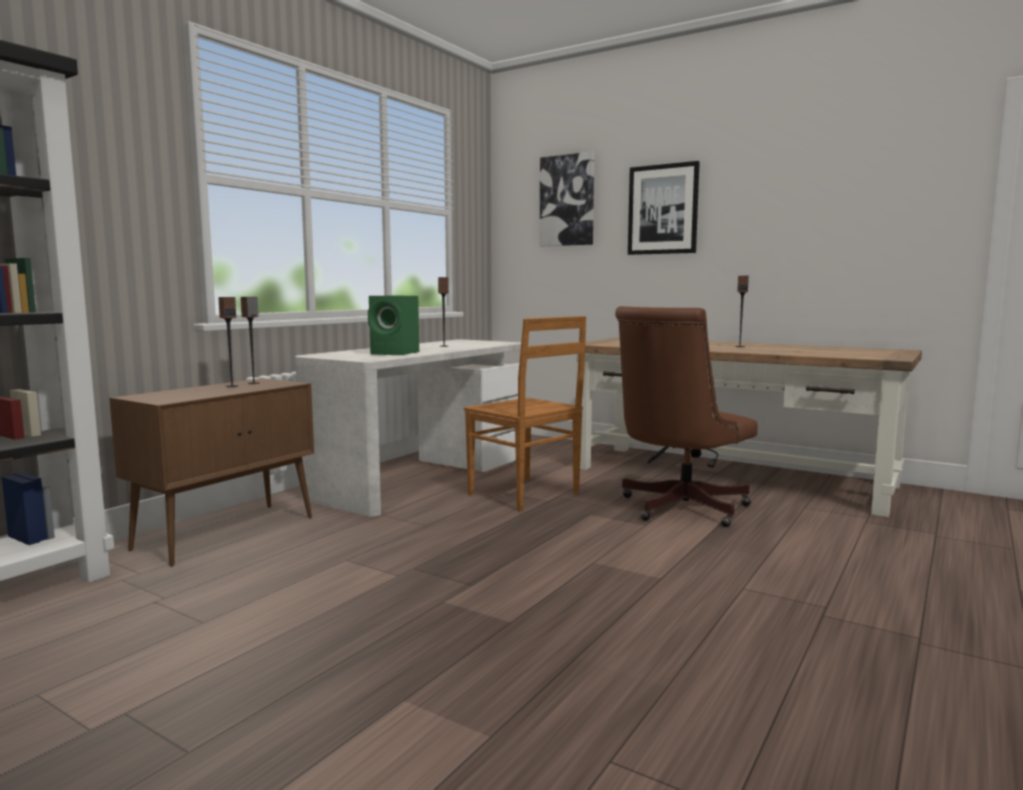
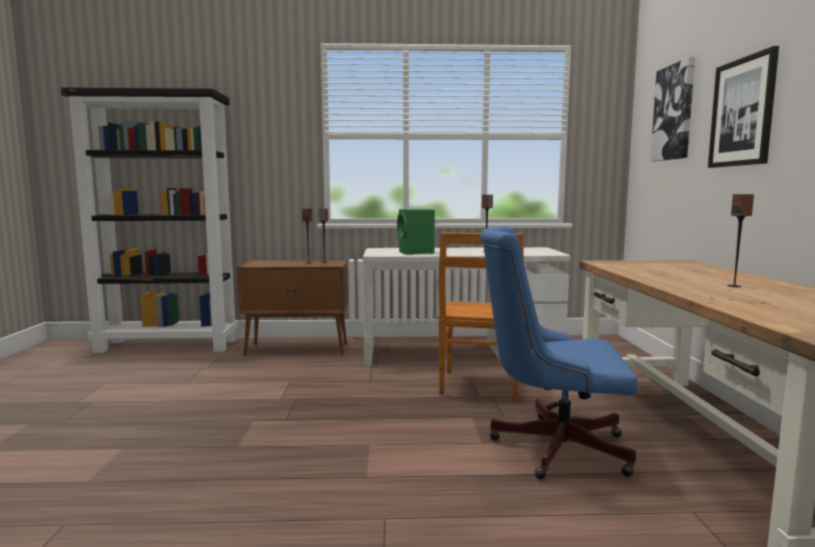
camera: 55 degrees right, 0 degrees up
brown office chair [615,306,758,527] -> blue office chair [480,226,637,479]

